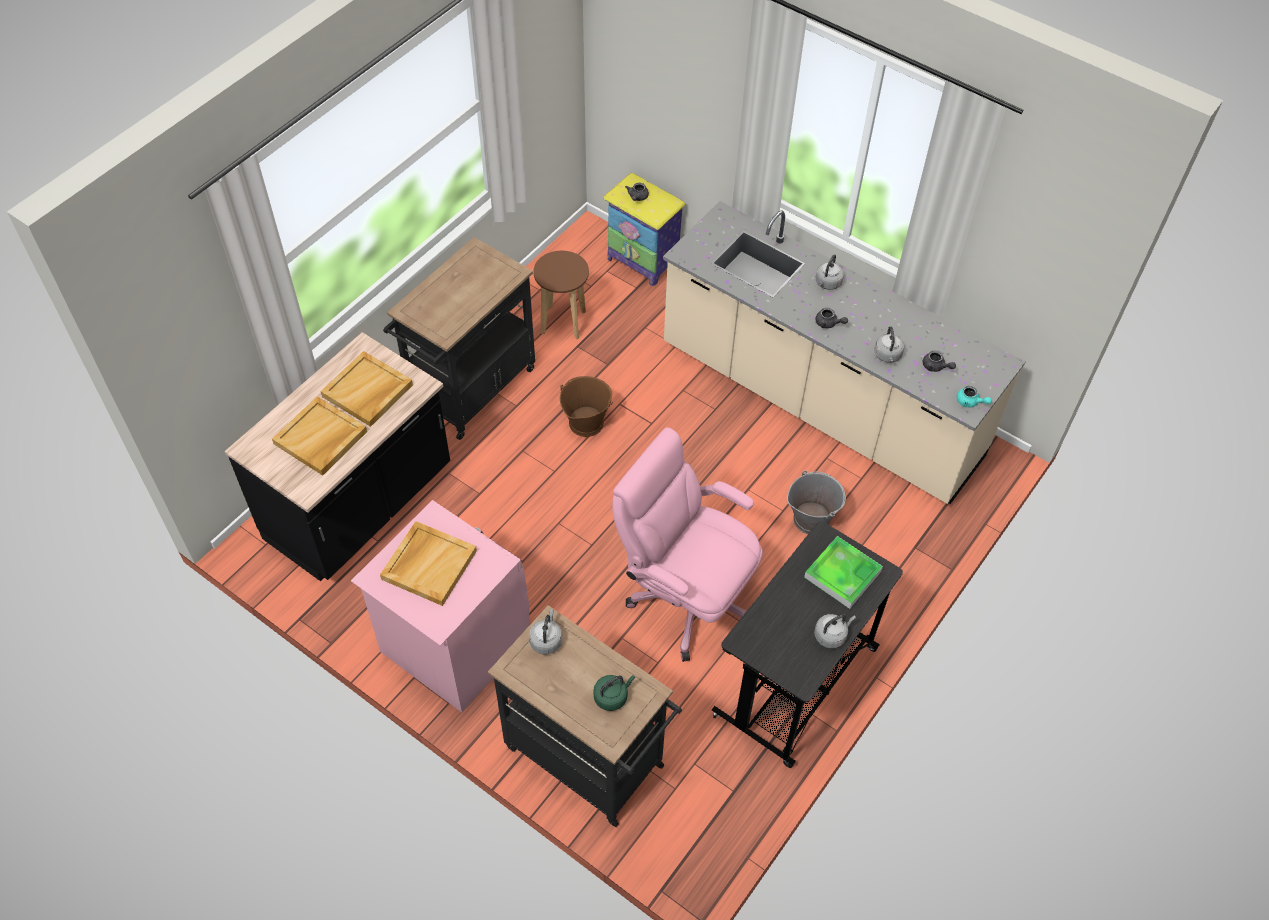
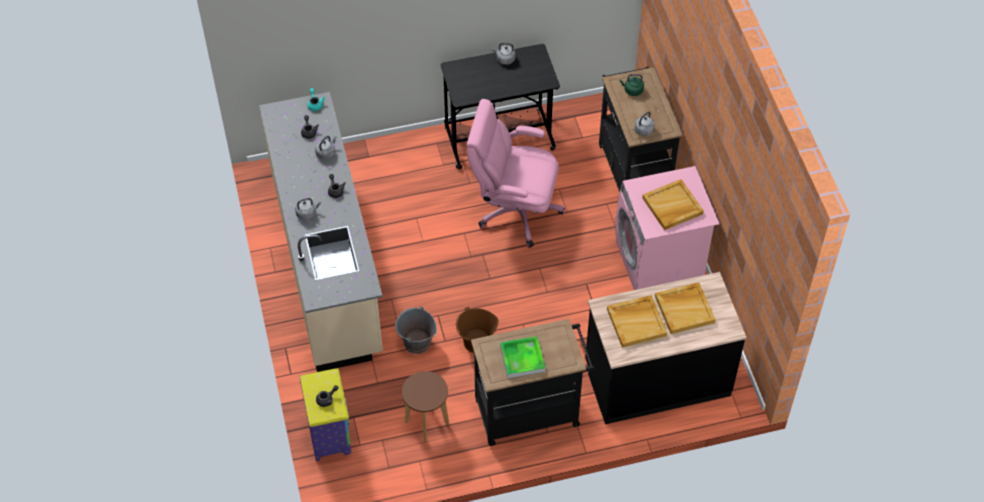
camera: 140 degrees left, 0 degrees up
pink office chair [612,427,763,662] -> pink office chair turned 120 degrees clockwise [467,99,565,248]
grey bucket [787,470,846,534] -> grey bucket moved to [395,306,437,354]
tray [804,536,883,609] -> tray moved to [500,336,545,378]

